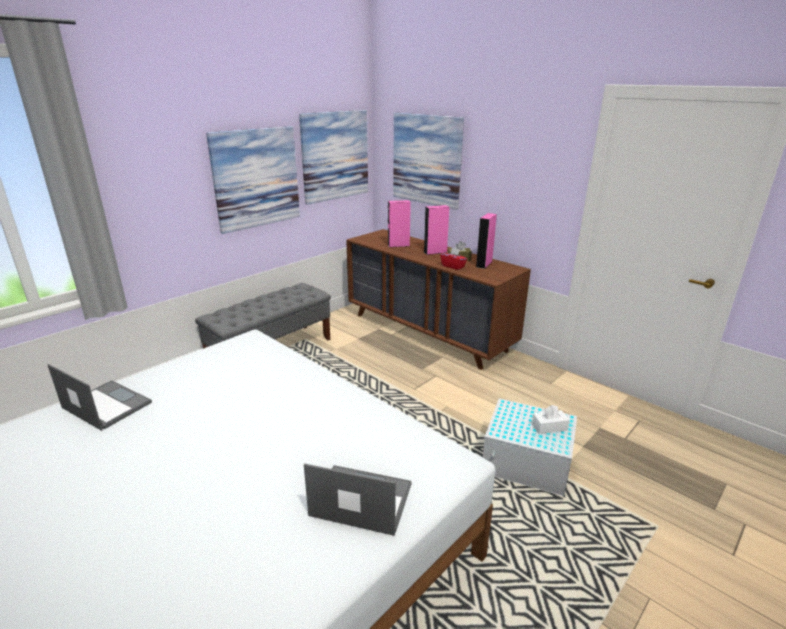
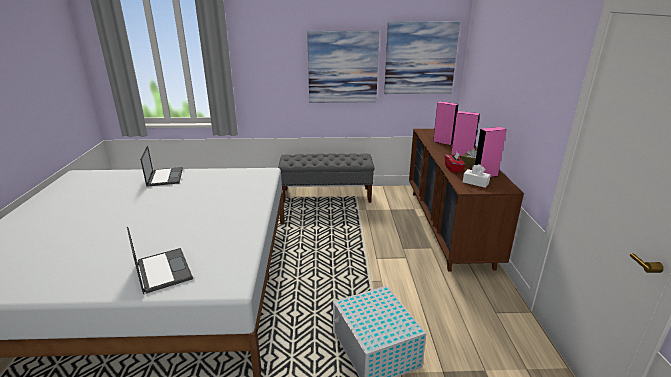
camera: 45 degrees right, 0 degrees up
picture [393,113,464,210] -> none
white tissue box [532,405,570,434] -> white tissue box moved to [463,164,491,188]

